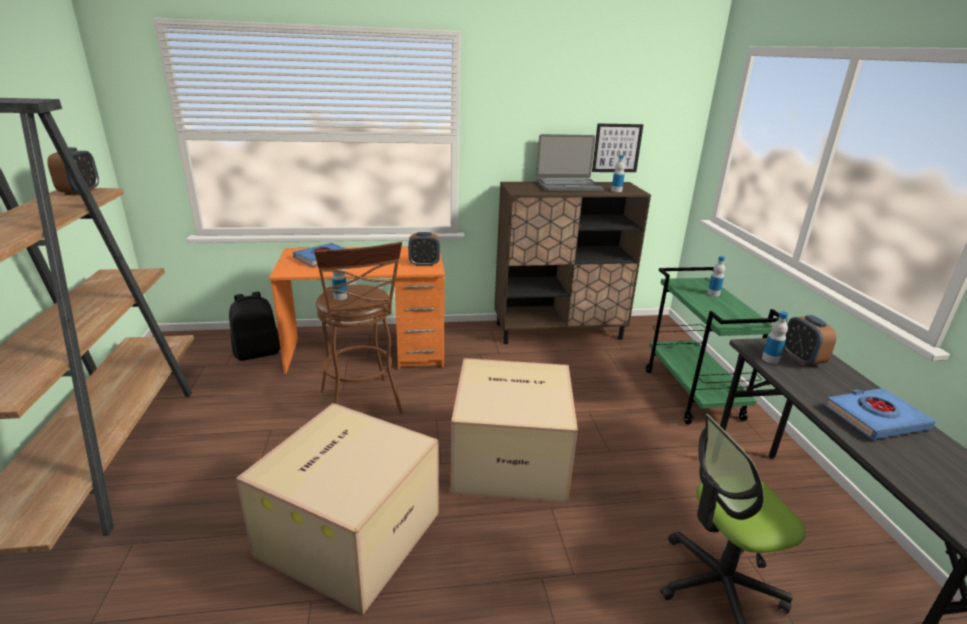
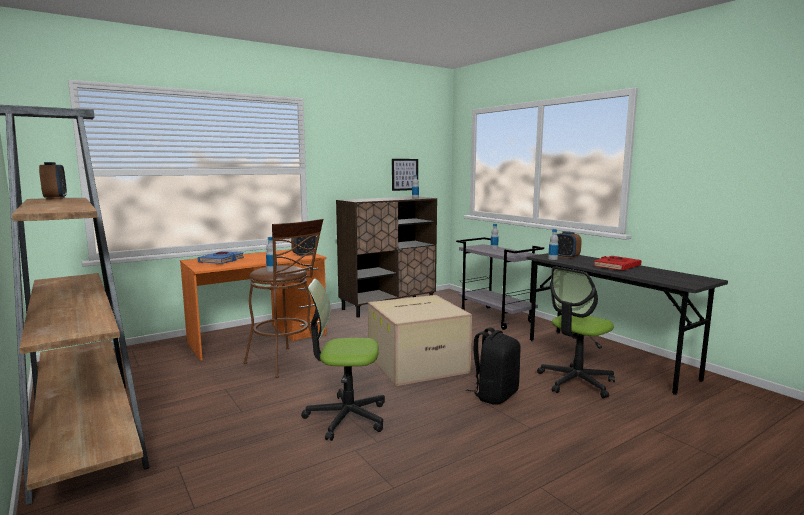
camera: 25 degrees left, 15 degrees down
black backpack [229,292,280,361] -> black backpack moved to [466,327,521,405]
cardboard box [236,403,438,615] -> office chair [301,279,385,441]
laptop [536,134,604,192] -> none
green cart [646,267,787,424] -> grey cart [456,237,544,330]
blue book [825,388,935,439] -> red book [593,256,642,271]

